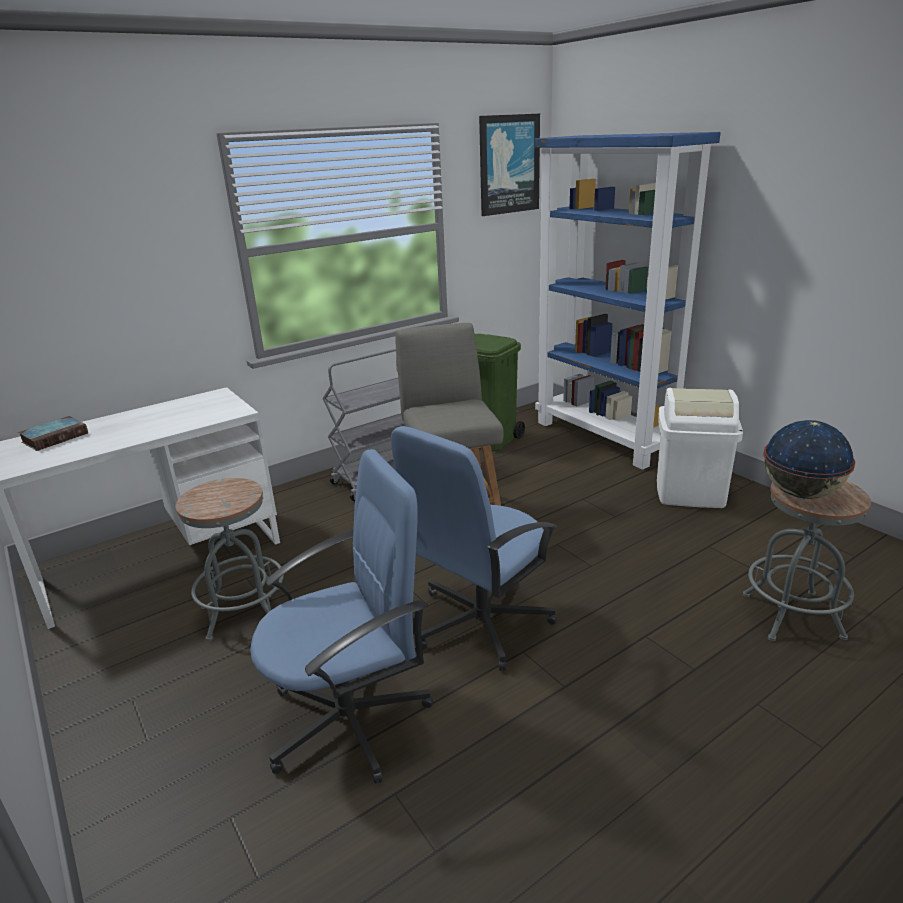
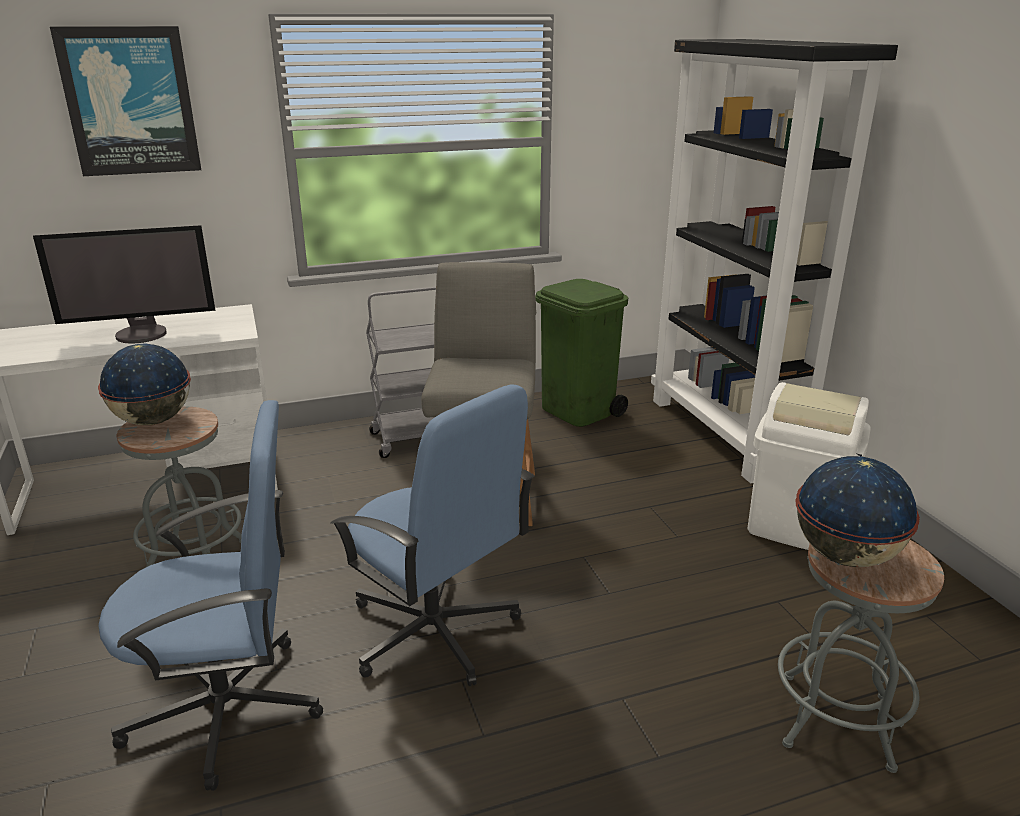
camera: 15 degrees right, 0 degrees up
book [18,416,88,451] -> none
blue office chair [391,426,557,671] -> blue office chair turned 105 degrees counterclockwise [330,384,534,686]
picture [479,114,540,216] -> picture moved to [50,26,201,176]
blue bookcase [535,132,721,470] -> black bookcase [651,39,898,483]
none -> monitor [33,225,215,343]
none -> globe [98,343,191,425]

